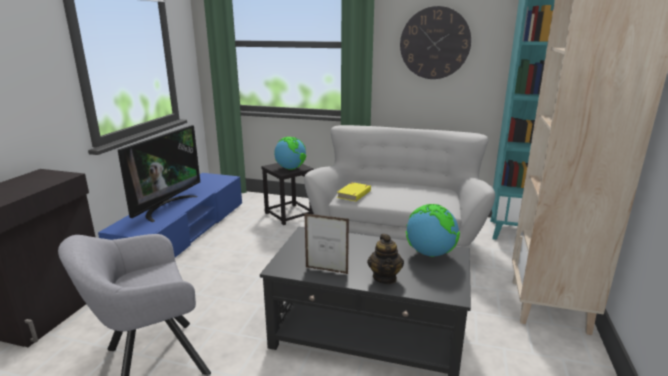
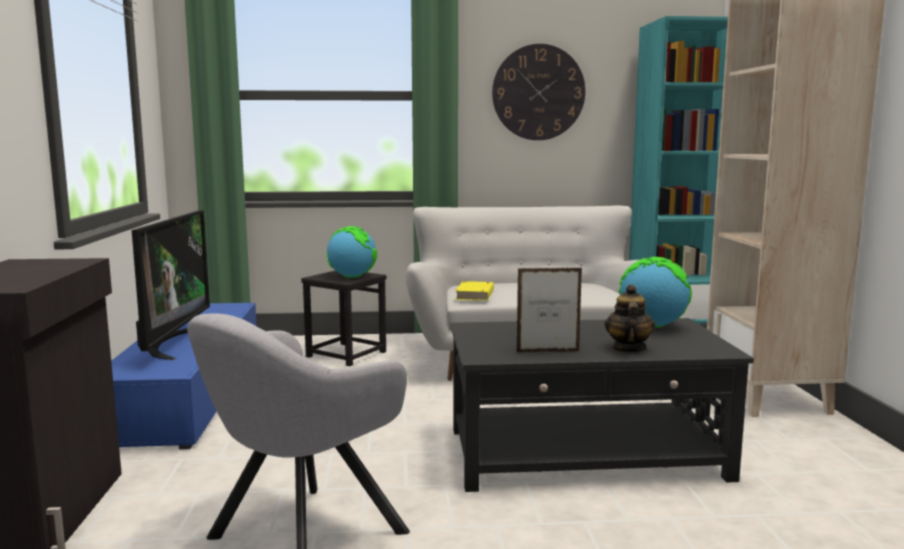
camera: 20 degrees left, 10 degrees down
teapot [367,234,404,284] -> teapot turned 150 degrees counterclockwise [605,284,655,352]

